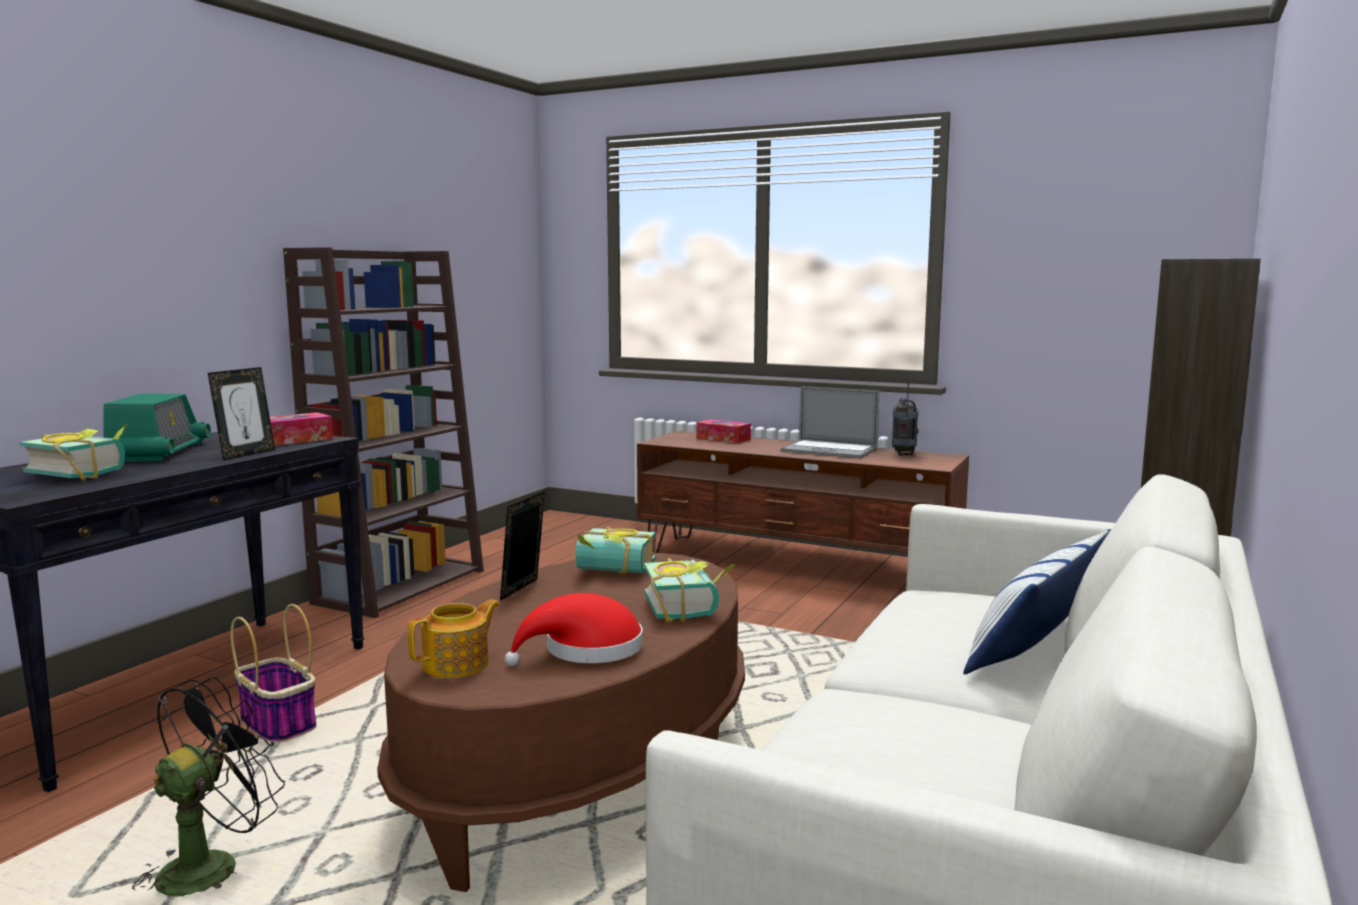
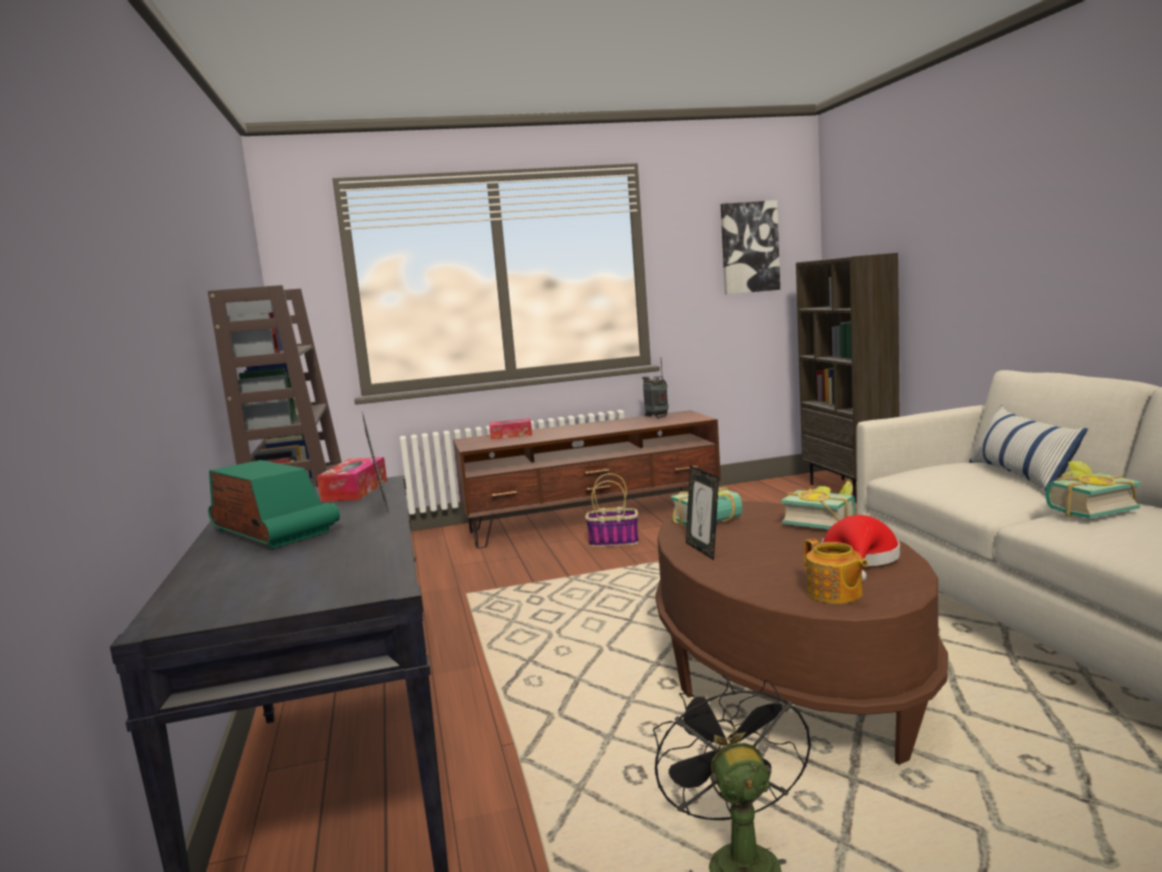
camera: 40 degrees left, 0 degrees up
book [20,423,129,481] -> book moved to [1045,461,1141,518]
basket [231,604,317,743] -> basket moved to [585,473,639,547]
teapot [407,599,500,678] -> teapot turned 150 degrees clockwise [804,538,868,604]
laptop [780,386,880,458] -> none
none -> picture [721,200,780,294]

